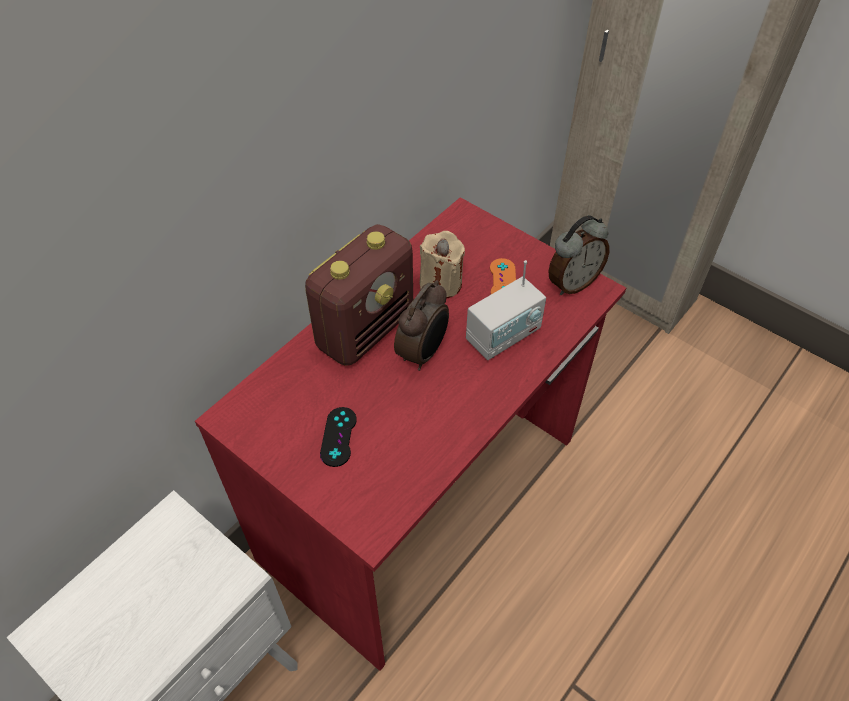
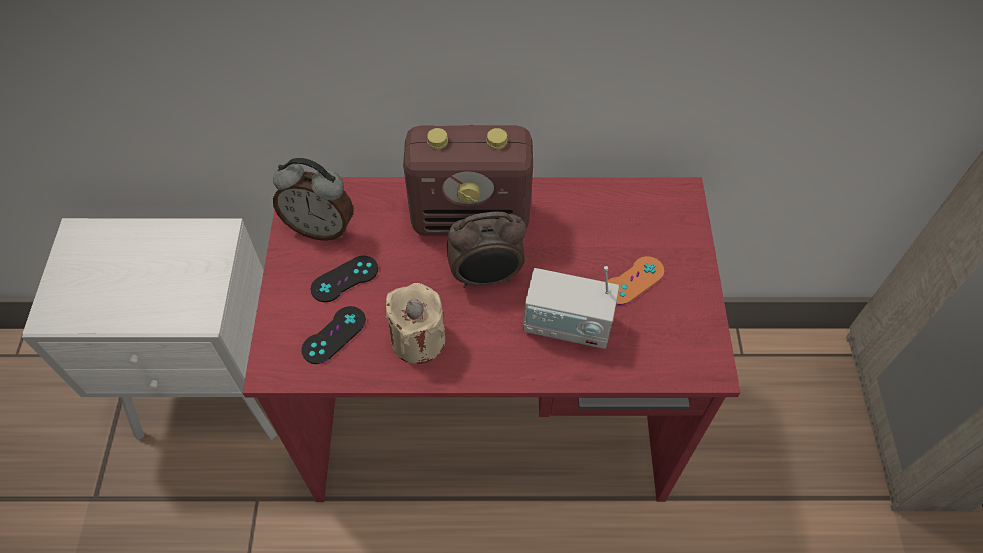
camera: 50 degrees right, 5 degrees up
beige candle [419,231,465,299] -> beige candle moved to [386,283,445,364]
alarm clock [548,215,609,296] -> alarm clock moved to [273,158,353,241]
none -> black game controller [301,306,366,364]

